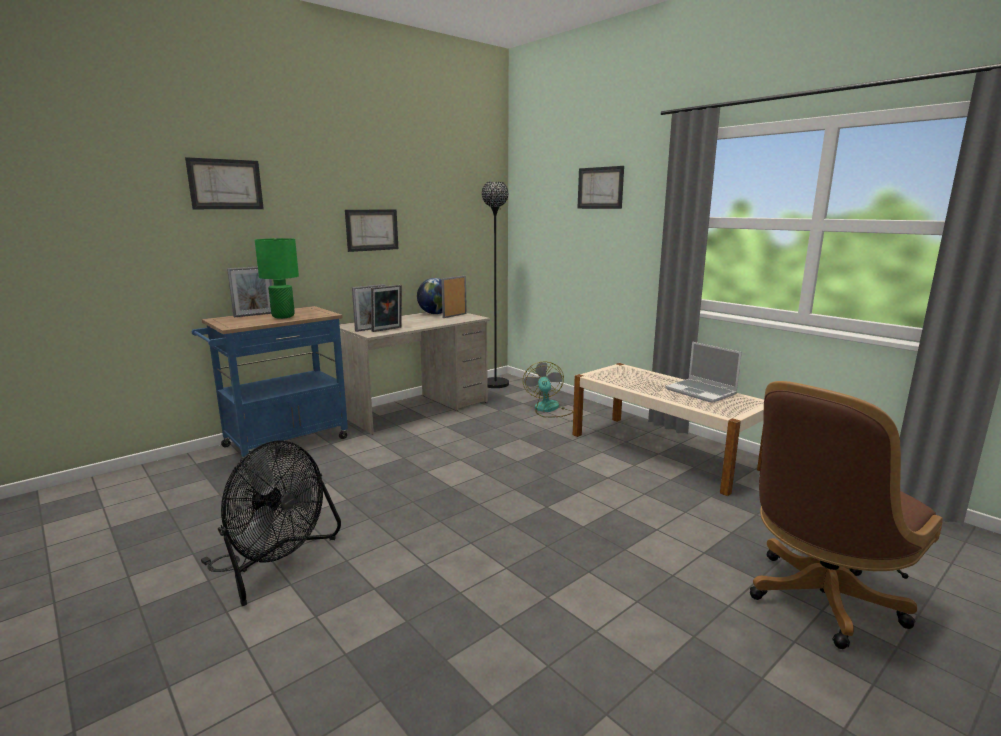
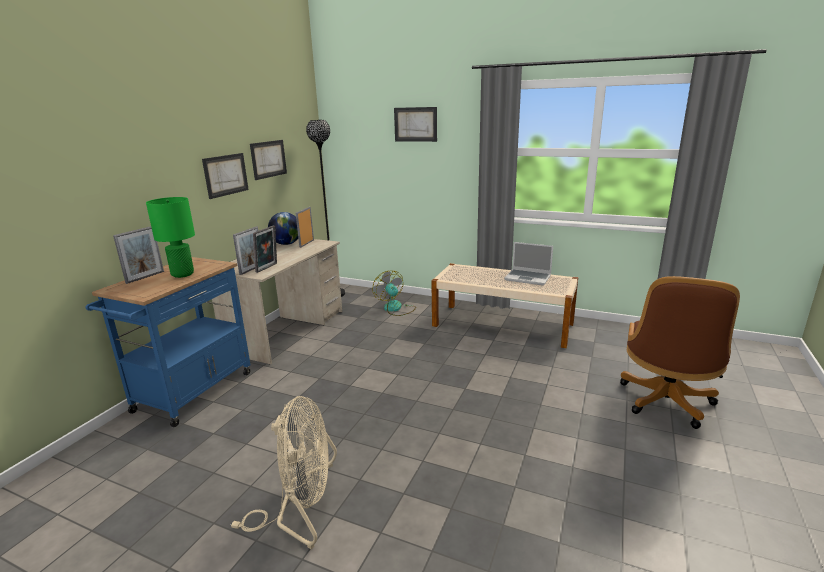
camera: 25 degrees left, 5 degrees up
picture [185,157,264,209] -> picture moved to [250,140,287,180]
black fan [201,440,341,606] -> beige fan [230,396,337,550]

